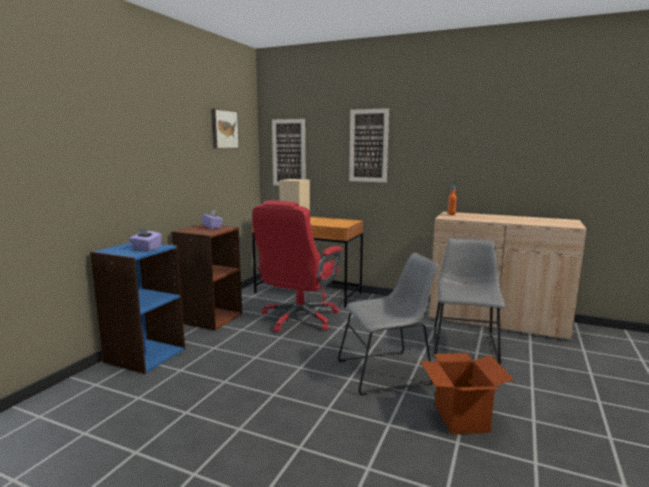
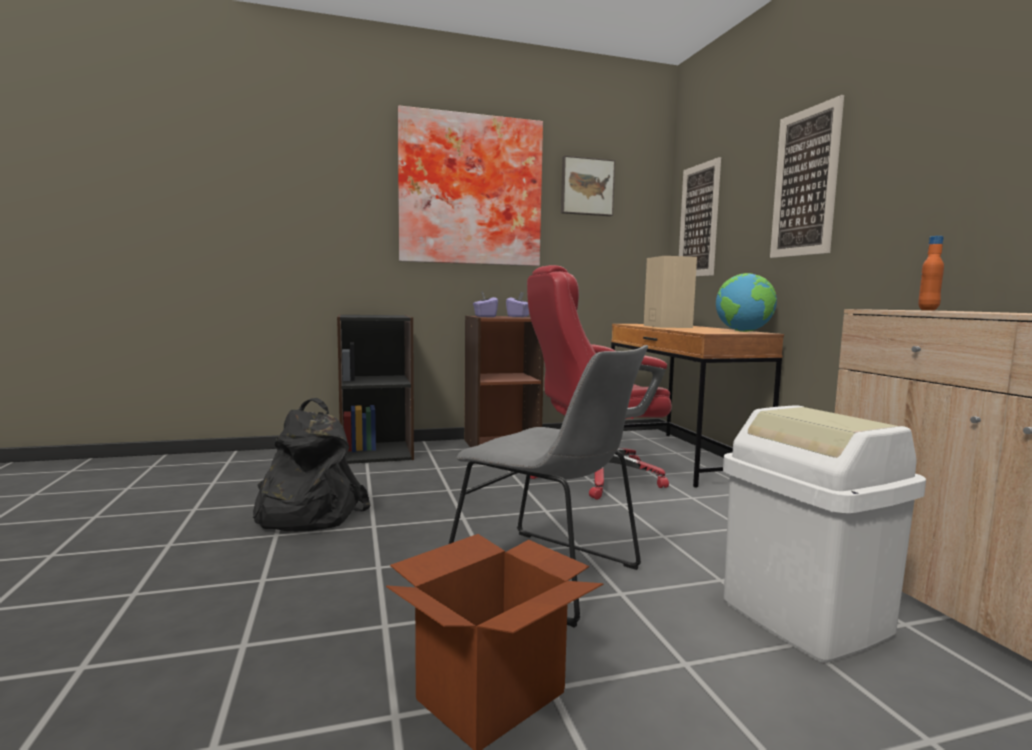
camera: 50 degrees right, 5 degrees down
blue bookcase [90,242,185,374] -> black bookcase [337,314,414,464]
purple tissue box [129,228,162,251] -> purple tissue box moved to [473,292,498,317]
grey chair [434,238,505,364] -> white trash can [723,405,926,663]
none -> black backpack [253,398,371,532]
none -> picture [398,106,543,266]
none -> globe [716,273,777,332]

